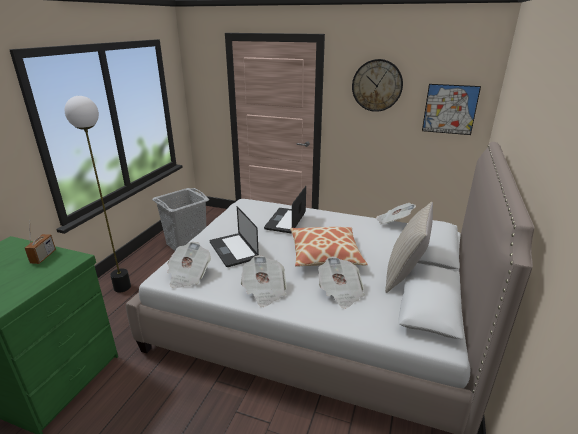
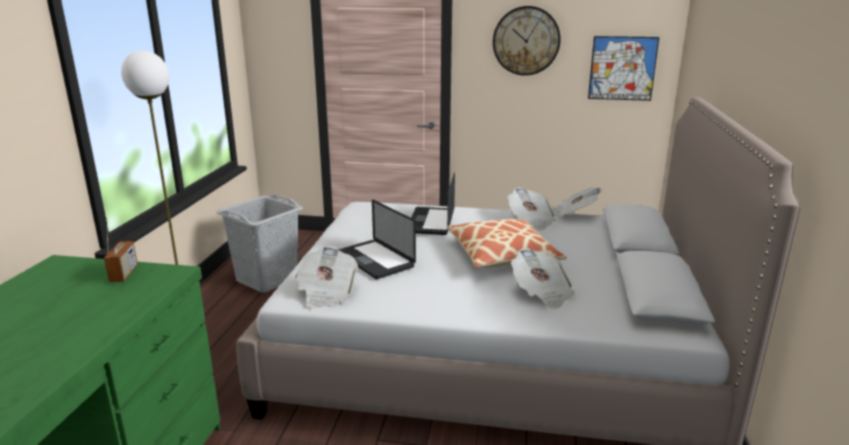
camera: 10 degrees left, 5 degrees down
newspaper [241,255,287,307] -> newspaper moved to [508,187,557,231]
beige pillow [385,202,433,293] -> none

